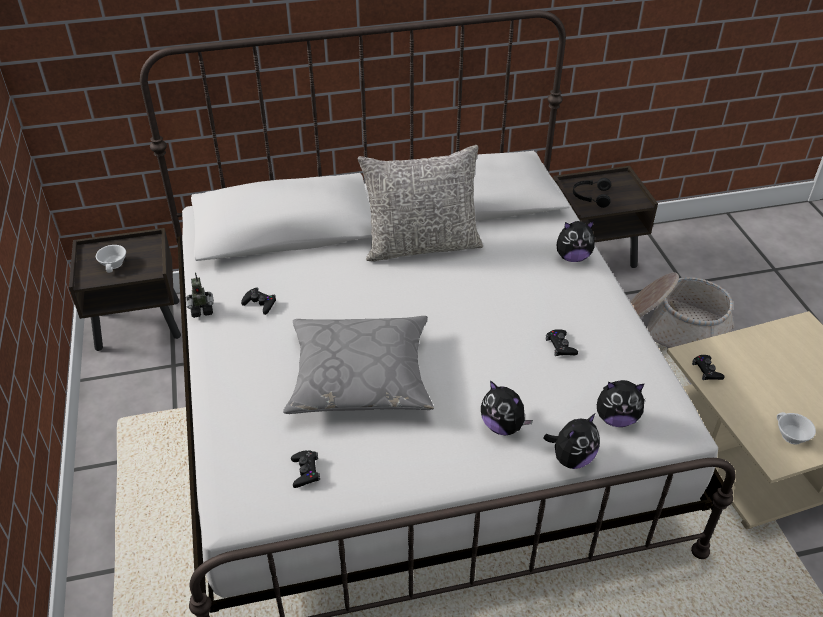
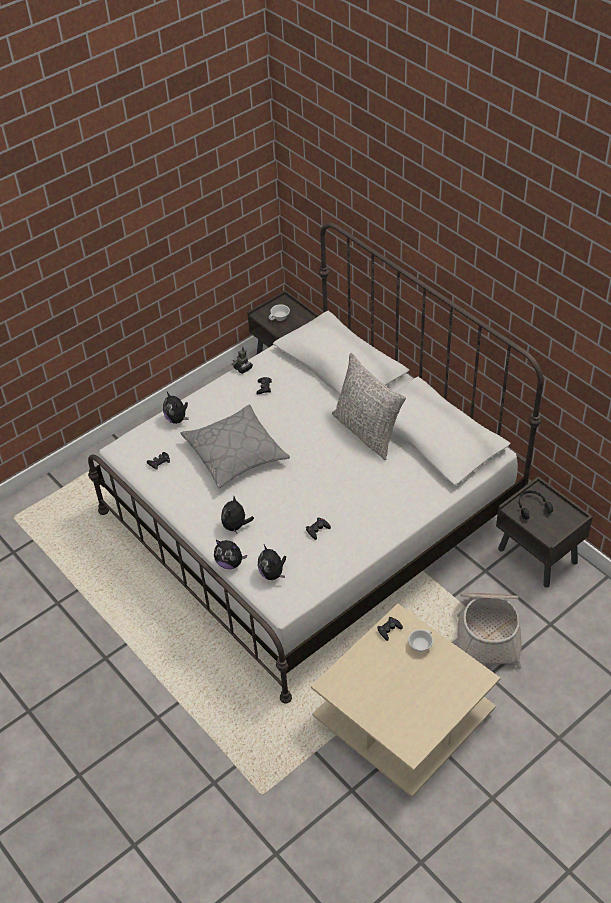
camera: 65 degrees right, 5 degrees up
plush toy [557,221,595,262] -> plush toy moved to [163,392,188,424]
white cup [777,412,816,444] -> white cup moved to [408,630,433,652]

